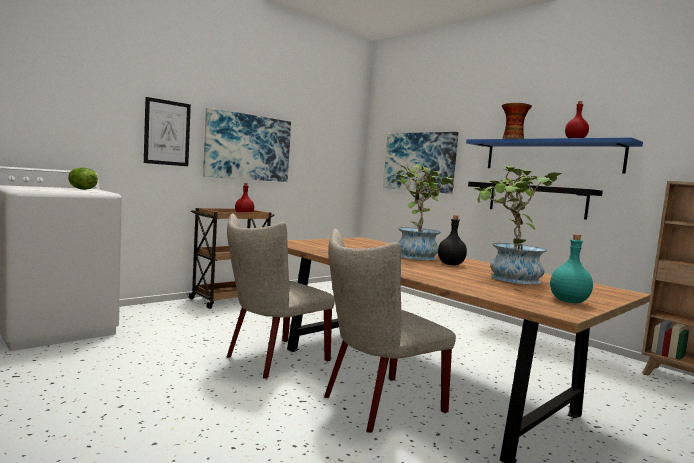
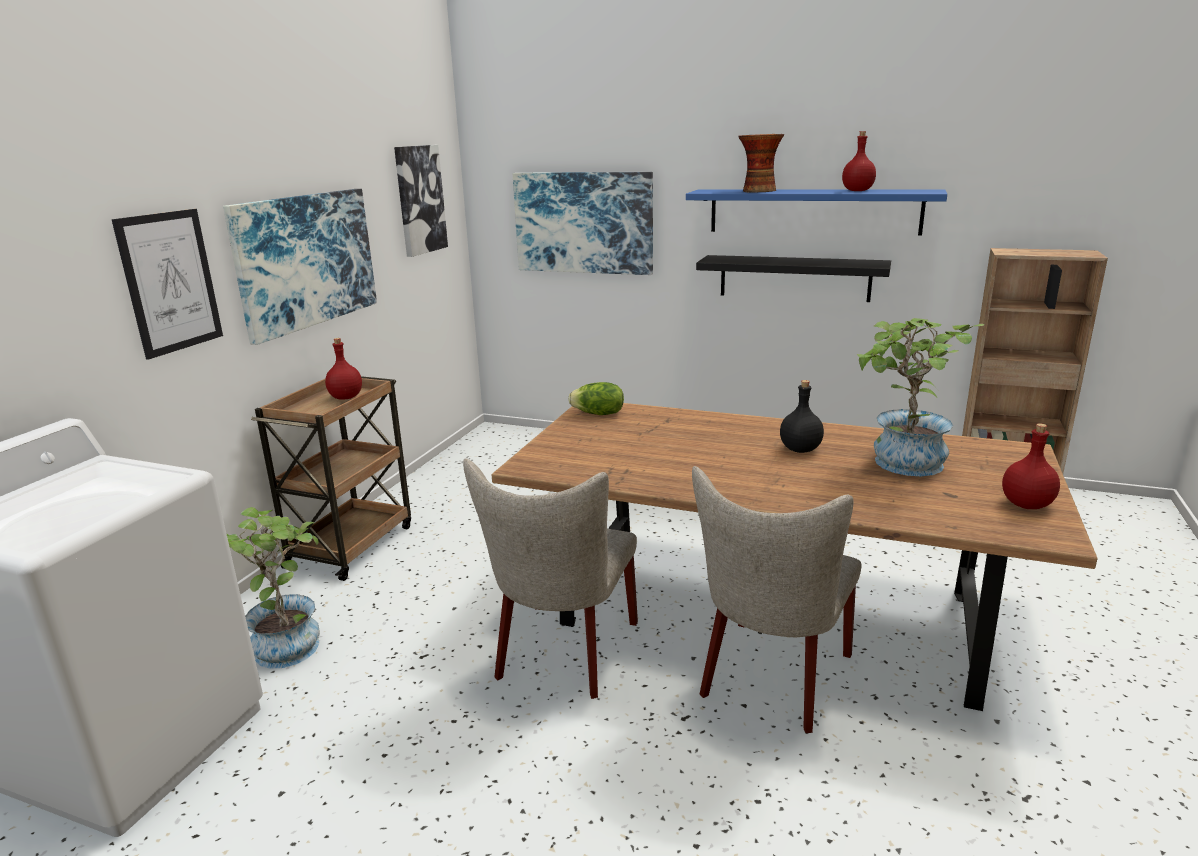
camera: 25 degrees left, 15 degrees up
lettuce [68,167,98,190] -> lettuce moved to [568,382,624,415]
potted plant [391,165,454,260] -> potted plant moved to [227,507,320,669]
turquoise bottle [550,234,593,303] -> red bottle [1002,423,1060,509]
none -> picture [394,145,448,257]

